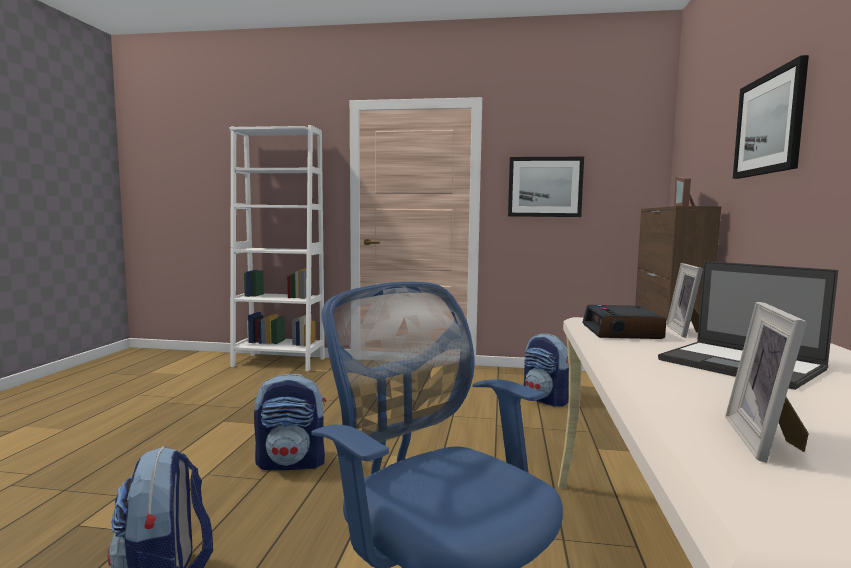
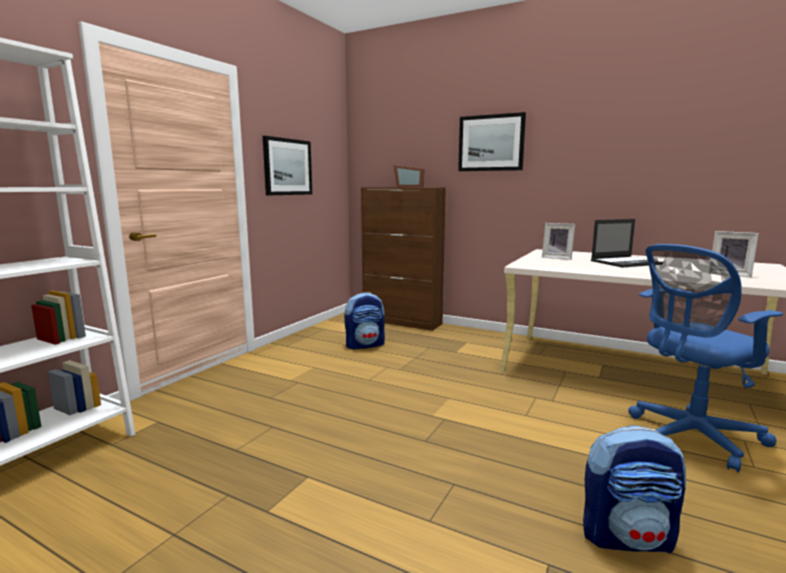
camera: 70 degrees left, 5 degrees up
backpack [254,374,326,470] -> none
alarm clock [582,305,666,339] -> none

